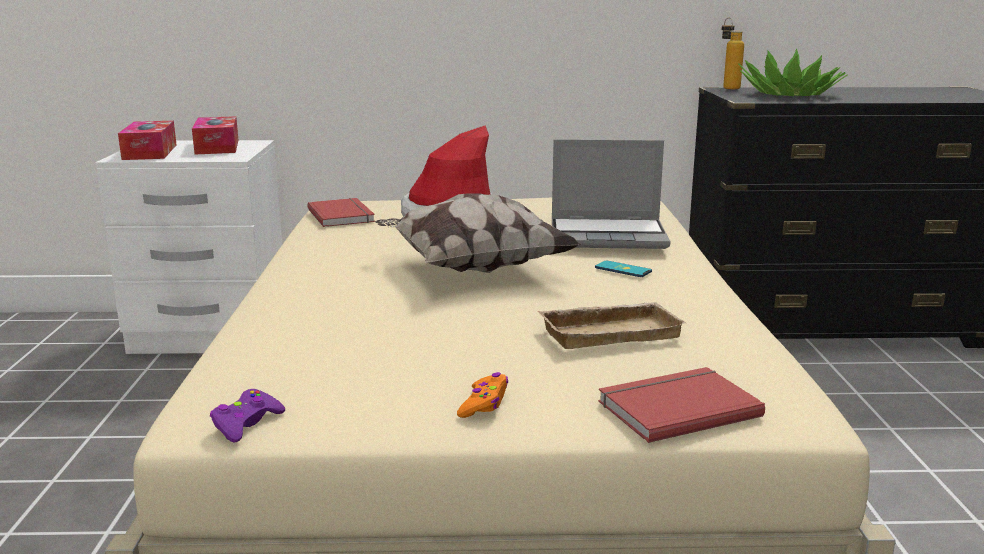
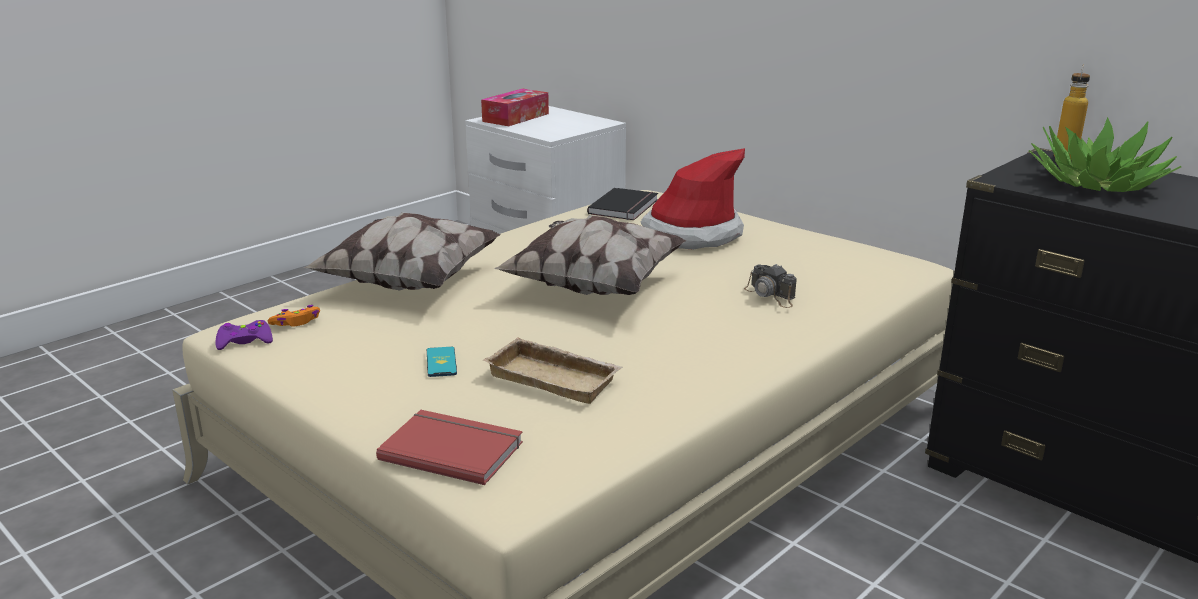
camera: 45 degrees right, 5 degrees up
tissue box [192,116,238,154] -> none
red book [307,198,375,227] -> black book [587,188,658,220]
orange game controller [457,372,508,418] -> orange game controller moved to [268,305,320,327]
laptop [552,139,671,249] -> camera [744,264,797,308]
phone [595,261,652,277] -> phone moved to [427,347,457,377]
none -> pillow [304,212,501,291]

